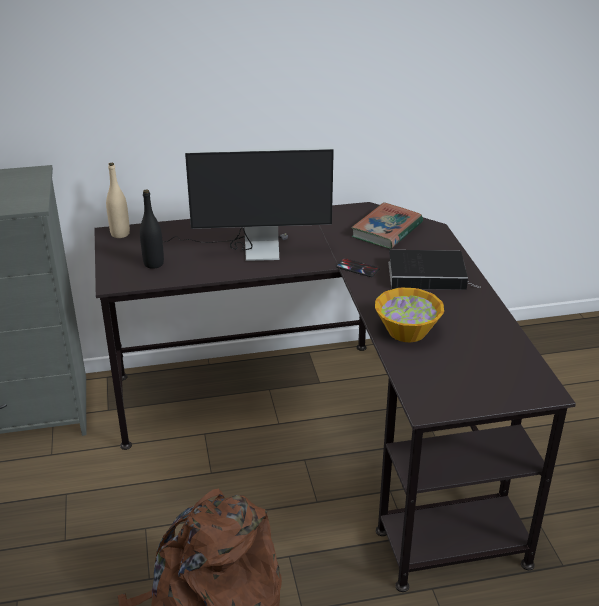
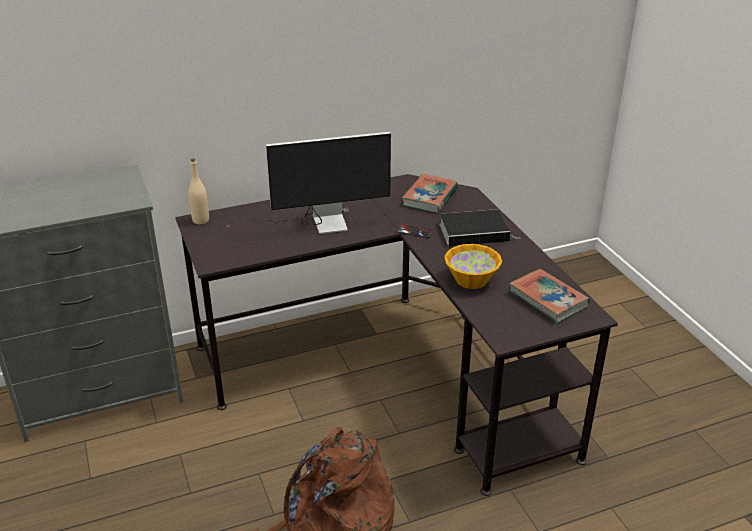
camera: 10 degrees left, 0 degrees up
black bottle [140,189,164,269] -> none
none -> book [509,269,590,323]

